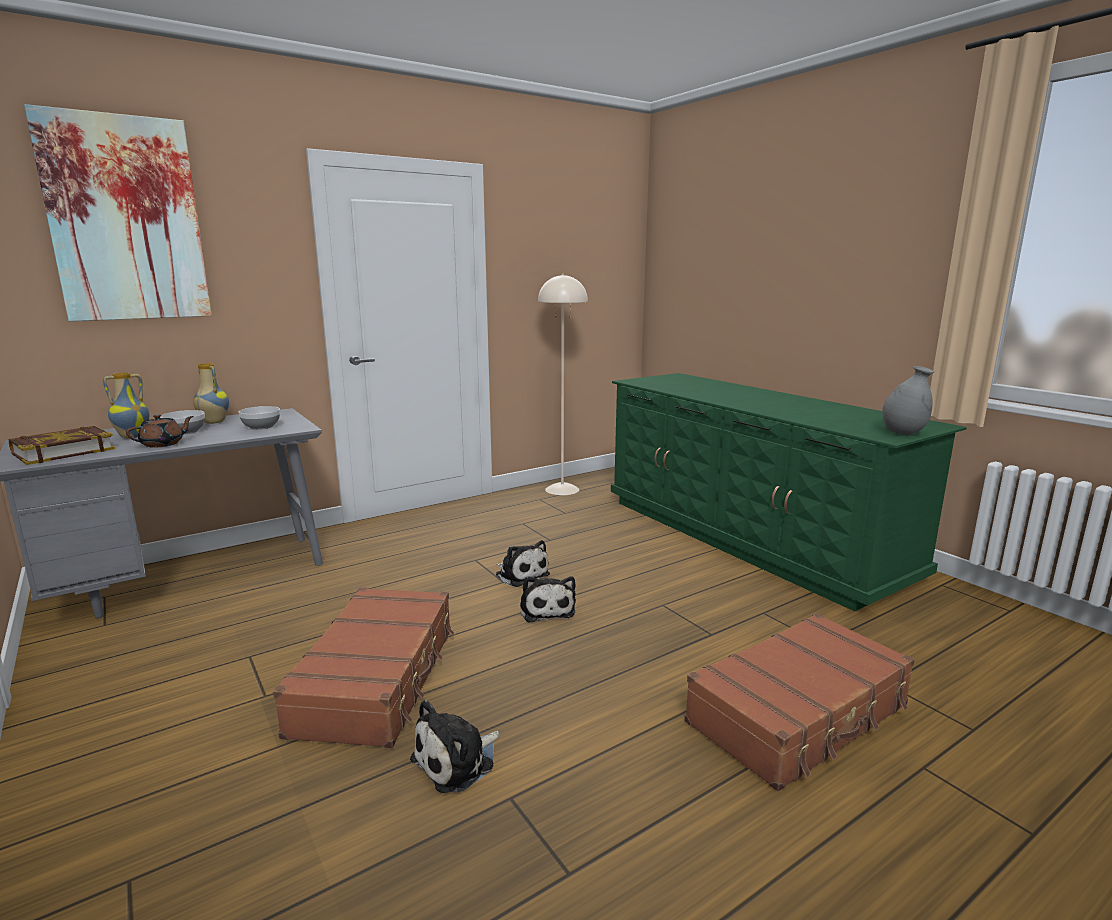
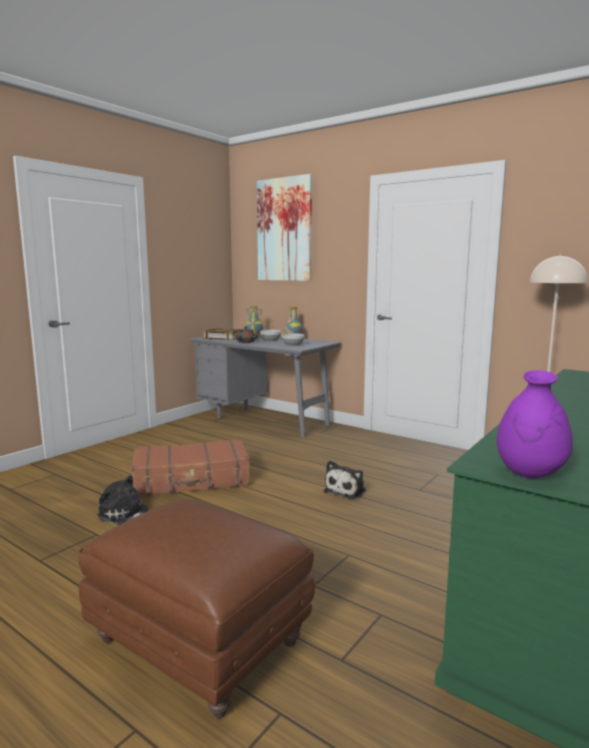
camera: 70 degrees right, 5 degrees down
plush toy [520,577,576,623] -> none
brown suitcase [684,613,915,791] -> brown ottoman [78,499,315,719]
grey vase [882,366,934,435] -> purple vase [497,370,573,478]

